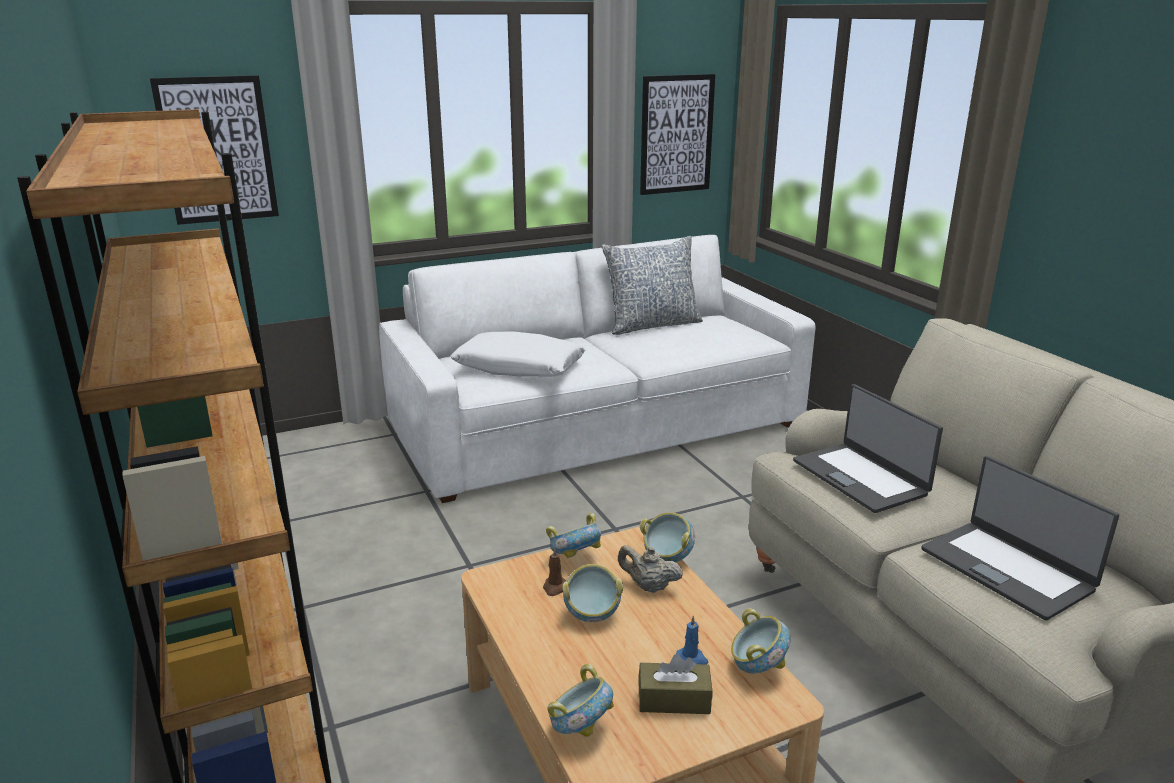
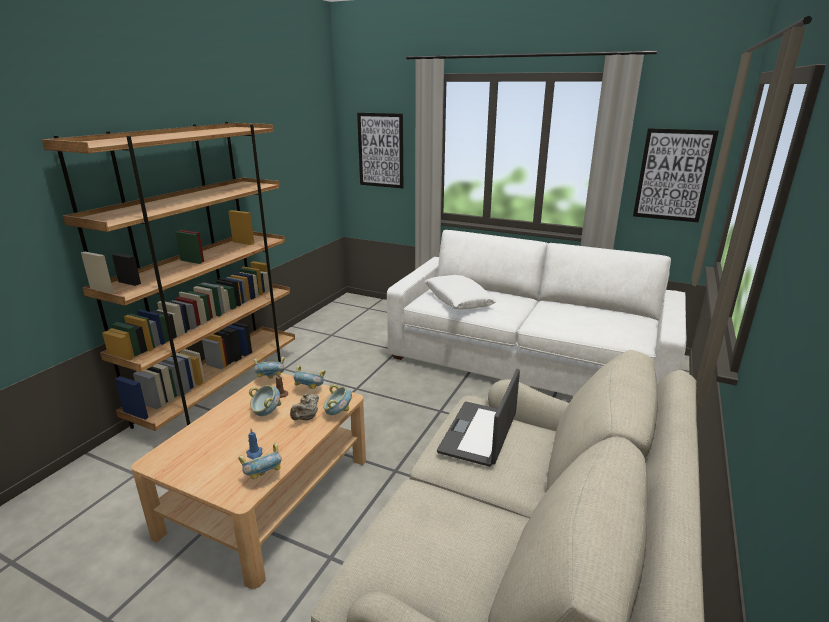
camera: 50 degrees right, 0 degrees up
bowl [547,664,614,737] -> bowl moved to [254,357,284,379]
pillow [601,236,703,335] -> none
beige teapot [618,545,683,593] -> beige teapot turned 135 degrees counterclockwise [290,394,319,420]
brown tissue box [638,654,712,714] -> none
laptop [921,456,1119,620] -> none

